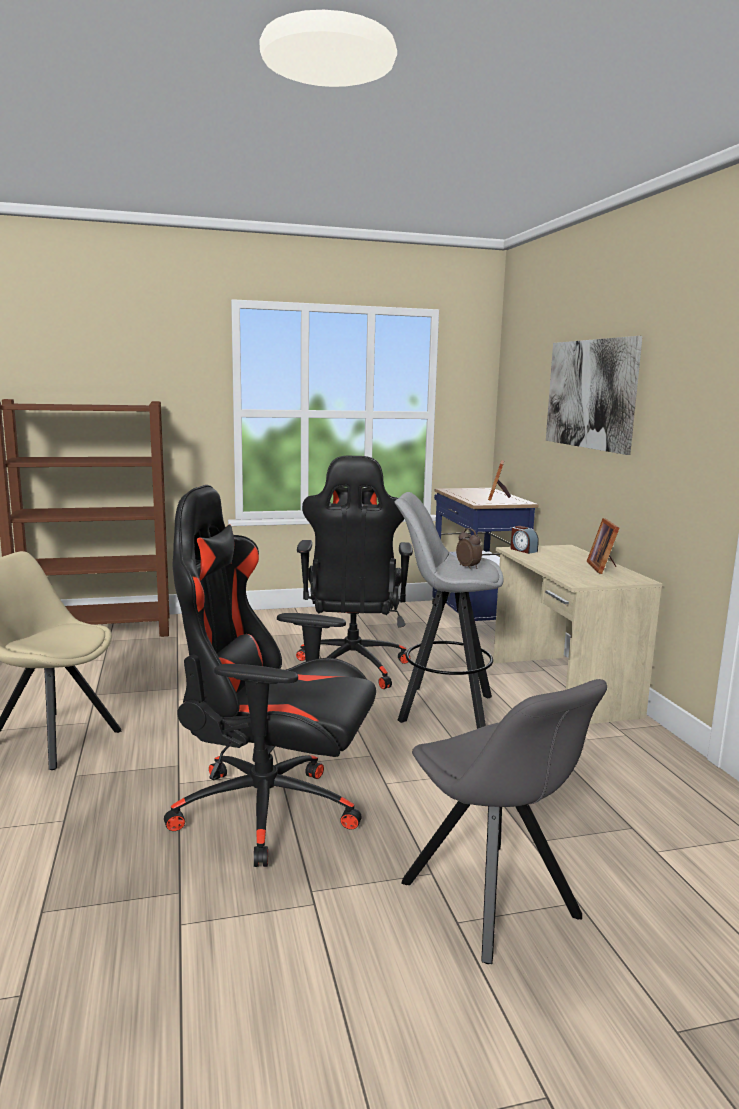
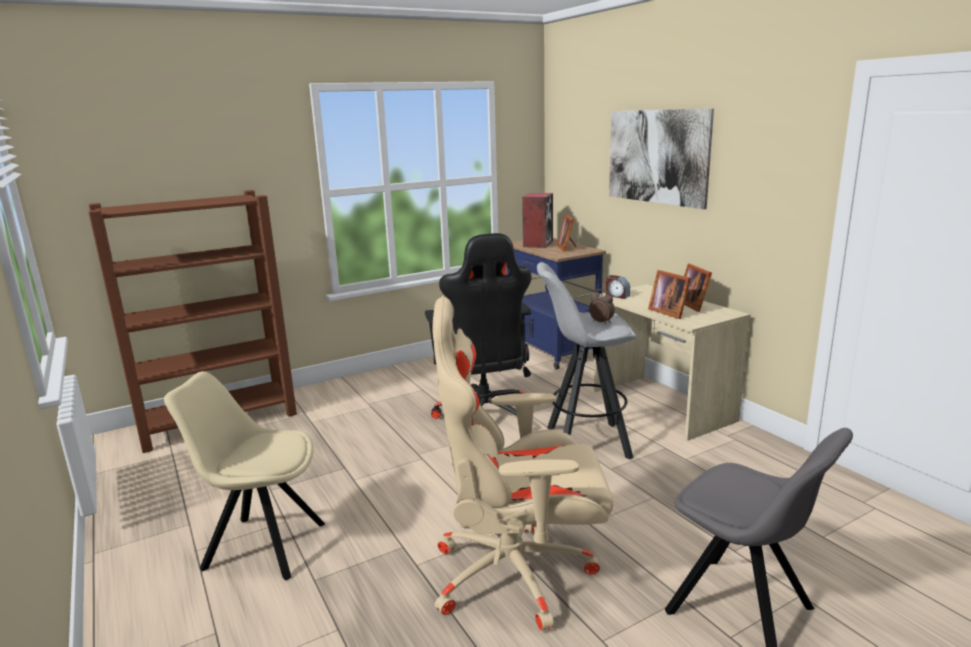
camera: 15 degrees left, 5 degrees up
black office chair [164,485,376,867] -> beige office chair [433,296,613,631]
none -> speaker [522,193,553,248]
none -> picture frame [648,270,691,319]

